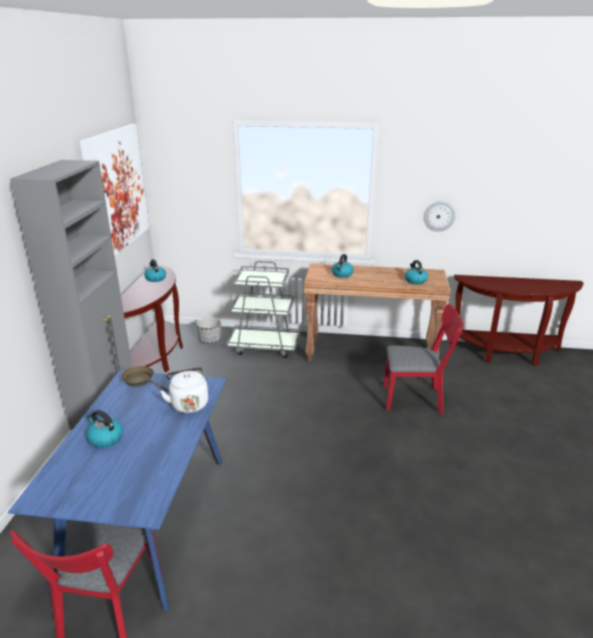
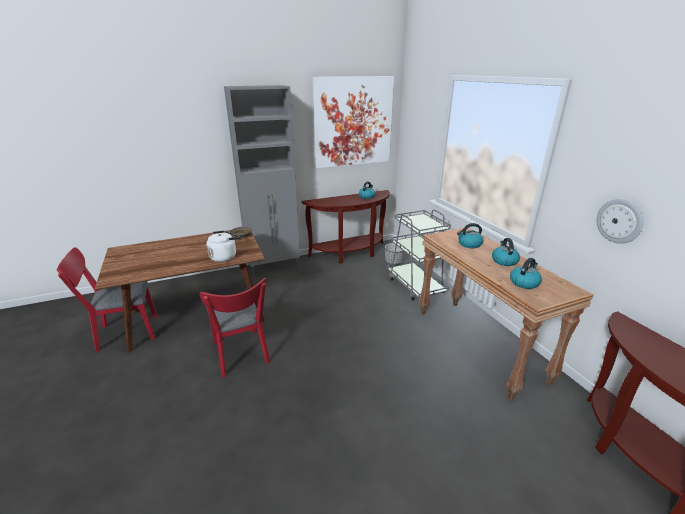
camera: 60 degrees right, 0 degrees up
blue dining table [8,371,226,611] -> brown dining table [95,230,265,353]
kettle [86,410,123,448] -> kettle moved to [492,238,520,266]
red chair [383,304,464,414] -> red chair moved to [200,278,270,377]

